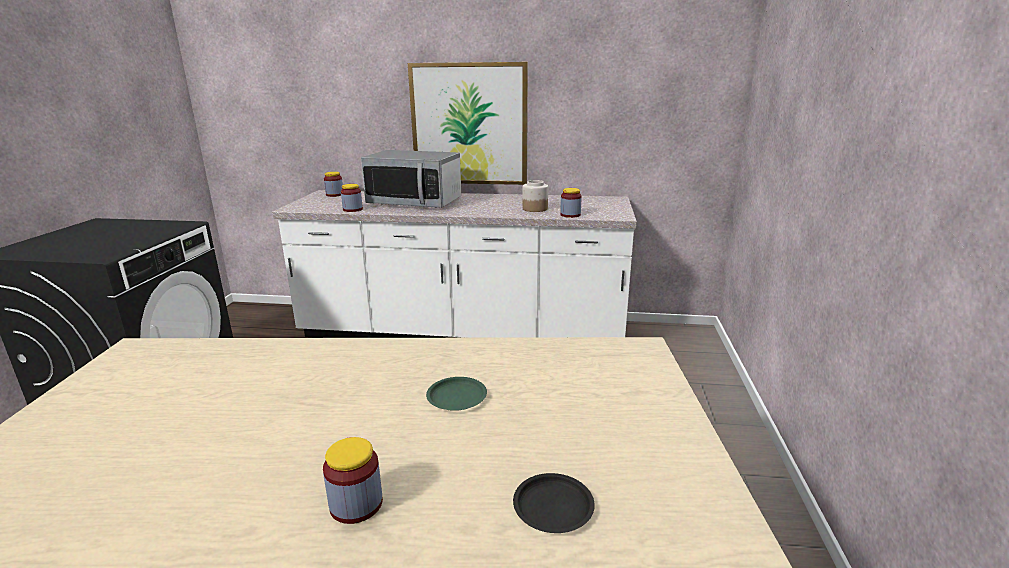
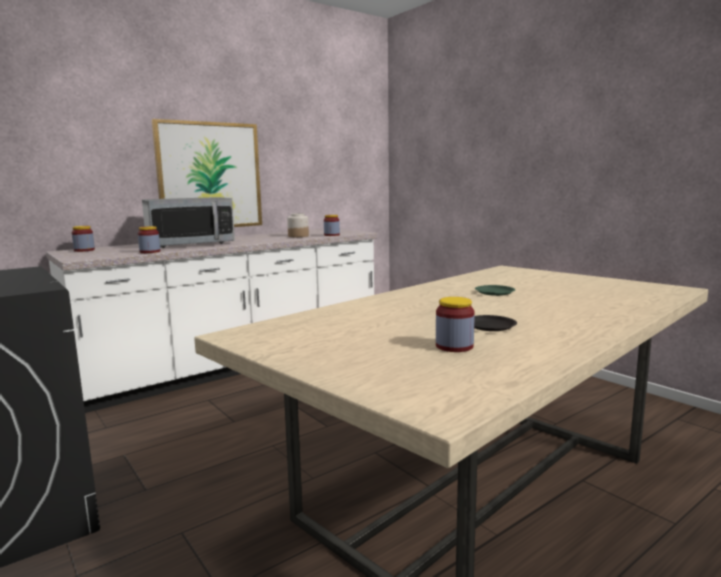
camera: 45 degrees left, 10 degrees down
jar [323,437,383,524] -> jar moved to [436,297,475,352]
black plate [513,473,595,533] -> black plate moved to [474,315,517,331]

